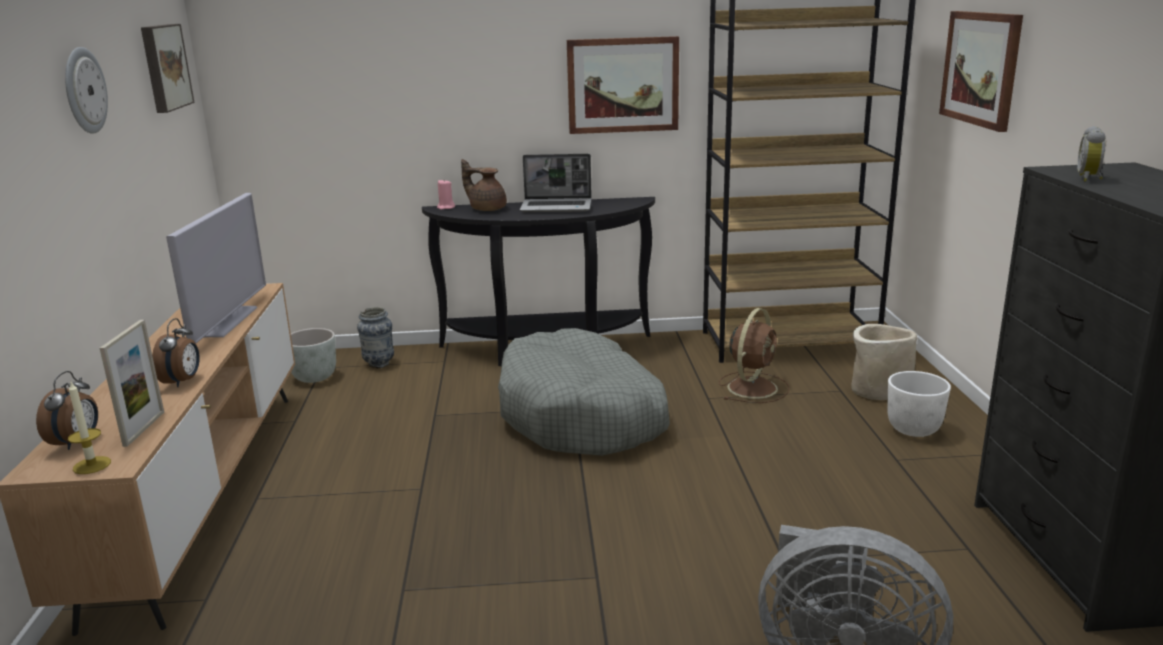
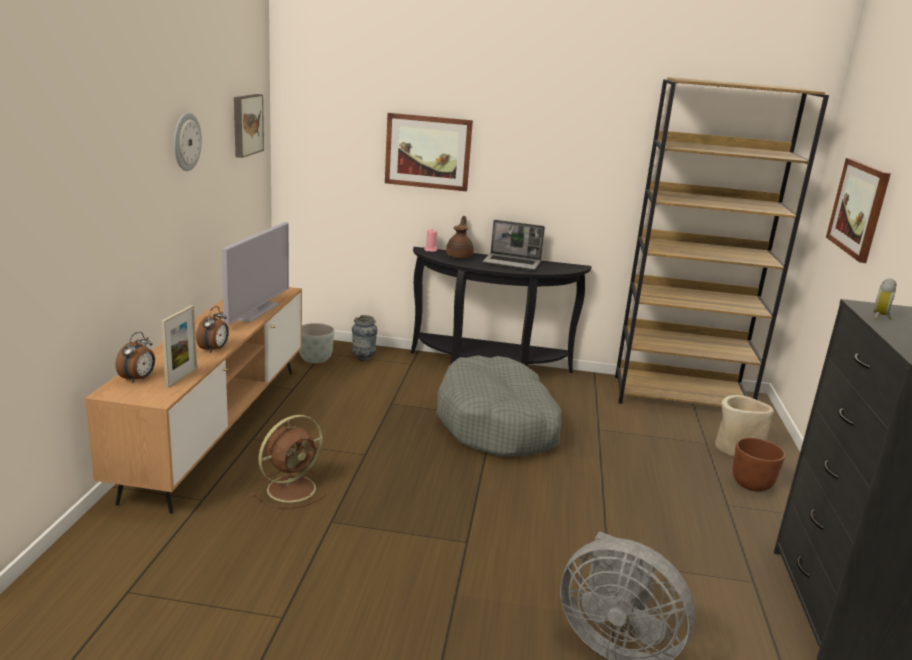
camera: 10 degrees right, 0 degrees up
candle [68,382,111,474] -> none
brown teapot [461,159,507,211] -> brown teapot turned 60 degrees clockwise [446,216,474,258]
picture [567,36,679,134] -> picture moved to [385,113,473,192]
brown fan [719,308,790,403] -> brown fan moved to [251,415,329,509]
white planter [887,371,951,437] -> brown planter [733,438,786,492]

